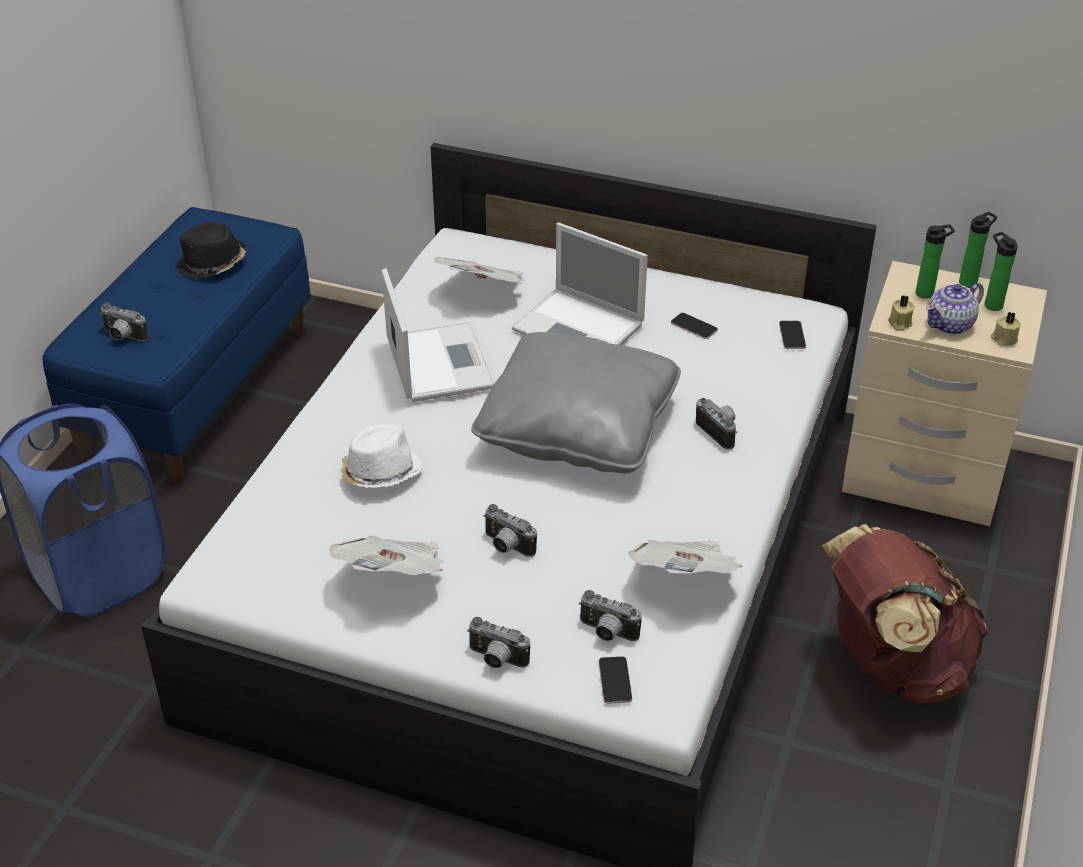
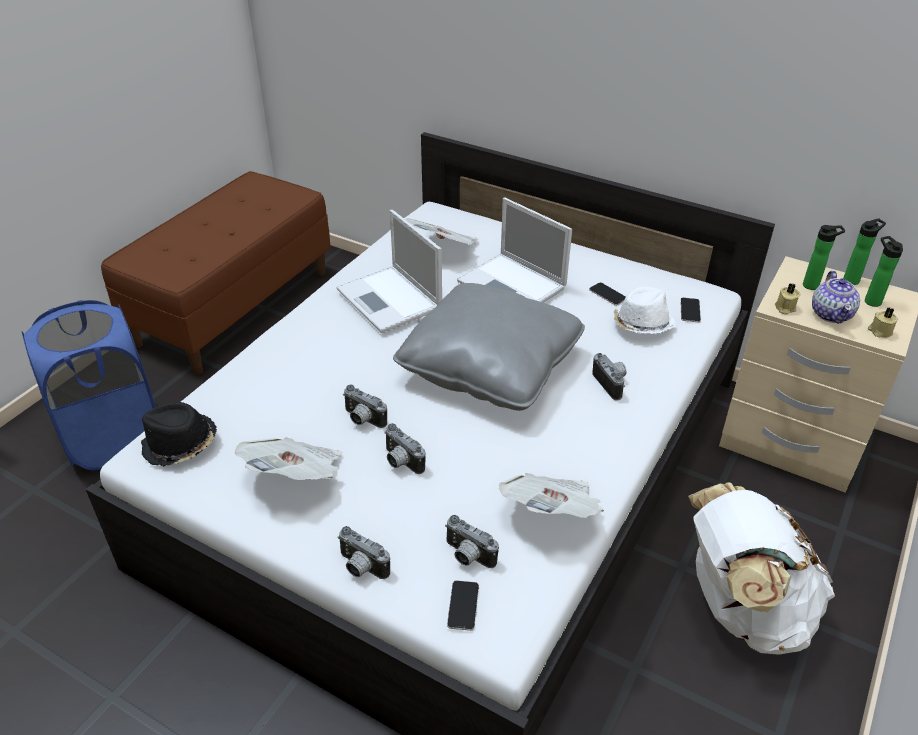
camera: 10 degrees right, 0 degrees up
blue bench [43,207,311,484] -> brown bench [101,171,331,375]
camera [100,303,148,342] -> camera moved to [343,384,387,428]
black hat [176,222,246,279] -> black hat moved to [141,402,217,466]
white hat [341,424,423,488] -> white hat moved to [614,287,676,334]
laptop [382,268,494,402] -> laptop turned 150 degrees clockwise [336,210,442,333]
brown backpack [822,525,989,704] -> white backpack [688,482,835,655]
teapot [926,283,984,335] -> teapot turned 60 degrees counterclockwise [812,271,860,324]

